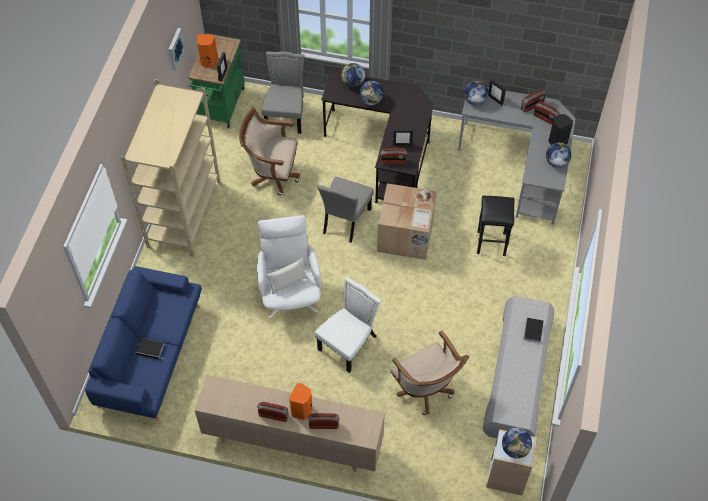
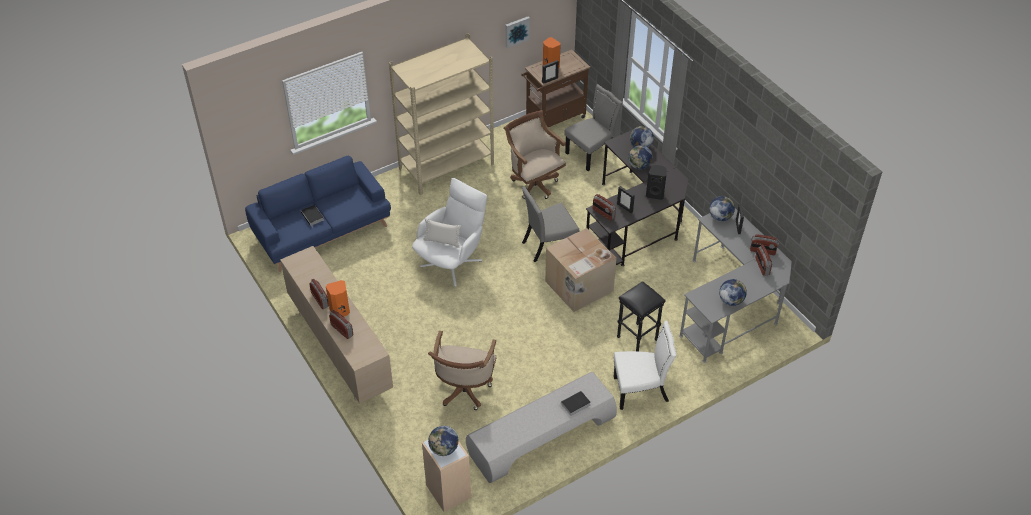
camera: 45 degrees right, 10 degrees down
green cart [188,35,245,129] -> brown cart [521,49,590,127]
white chair [315,277,381,373] -> white chair moved to [613,321,676,410]
black speaker [548,114,573,145] -> black speaker moved to [646,165,667,200]

